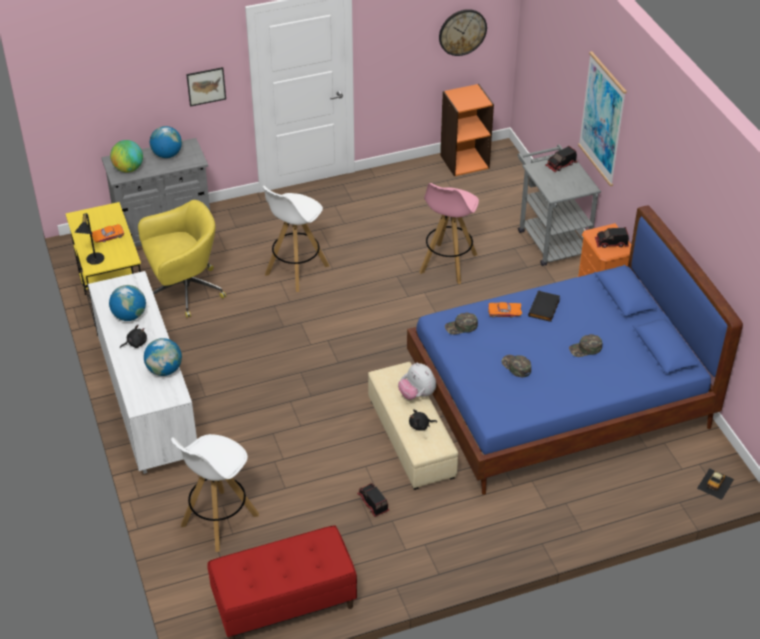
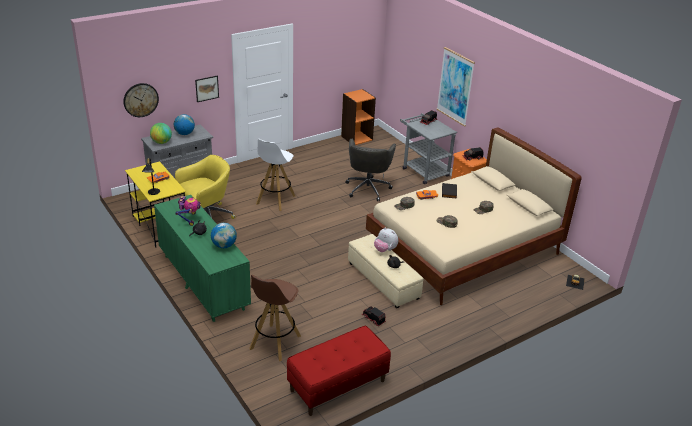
camera: 15 degrees left, 10 degrees down
white dresser [88,271,197,474] -> green dresser [154,195,251,322]
globe [109,285,146,321] -> toy robot [176,196,201,226]
white stool [171,434,259,552] -> brown stool [249,275,301,361]
blue bed [407,205,743,495] -> beige bed [366,128,582,305]
pink stool [420,183,479,284] -> grey office chair [345,139,396,201]
wall clock [439,9,487,56] -> wall clock moved to [123,83,159,117]

